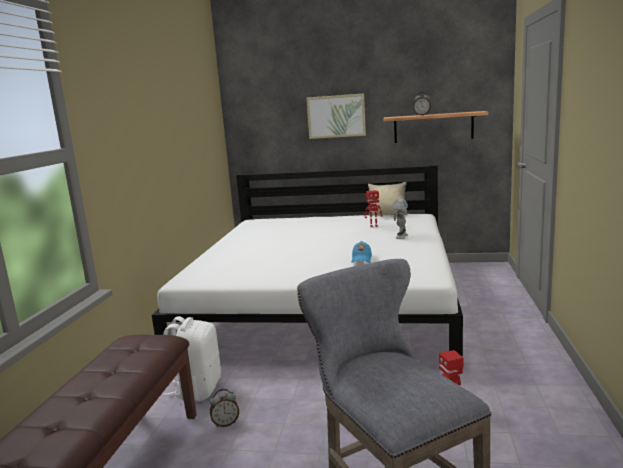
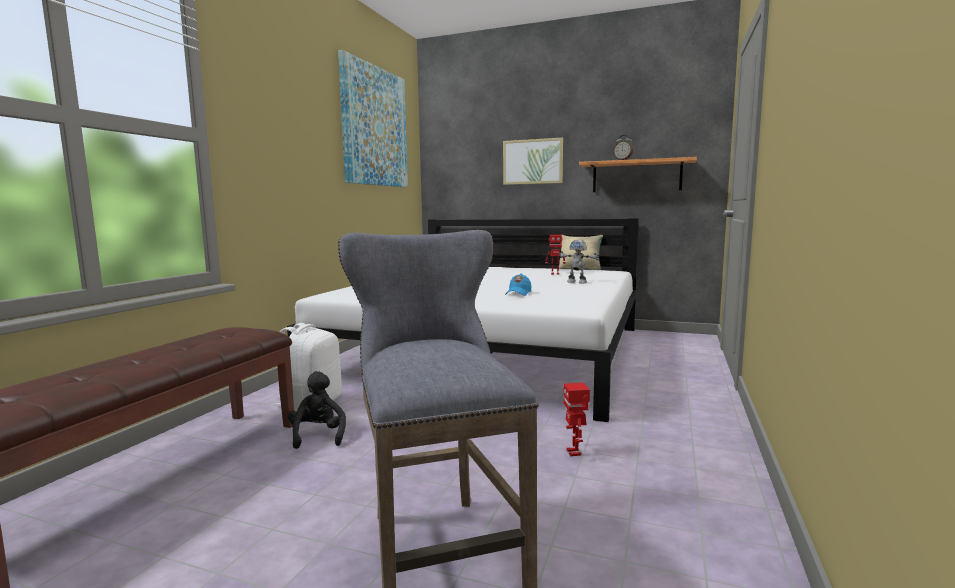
camera: 10 degrees right, 5 degrees down
alarm clock [210,389,239,427] -> black plush toy [288,371,346,449]
toy robot [392,199,408,239] -> toy robot turned 90 degrees clockwise [558,239,600,283]
none -> picture [338,50,408,187]

